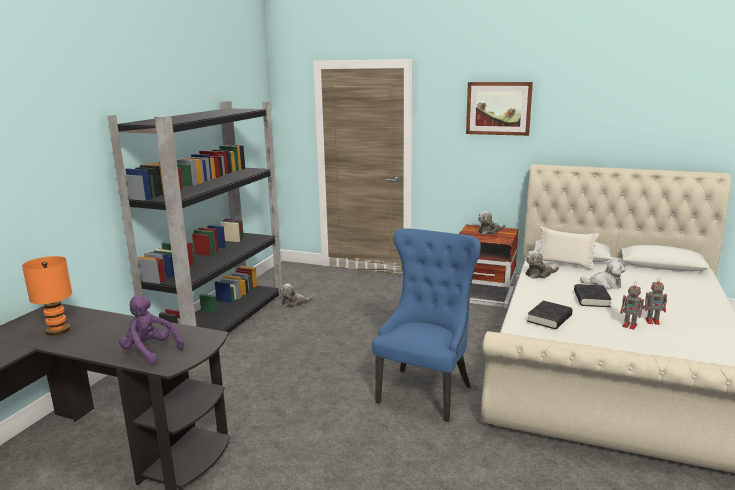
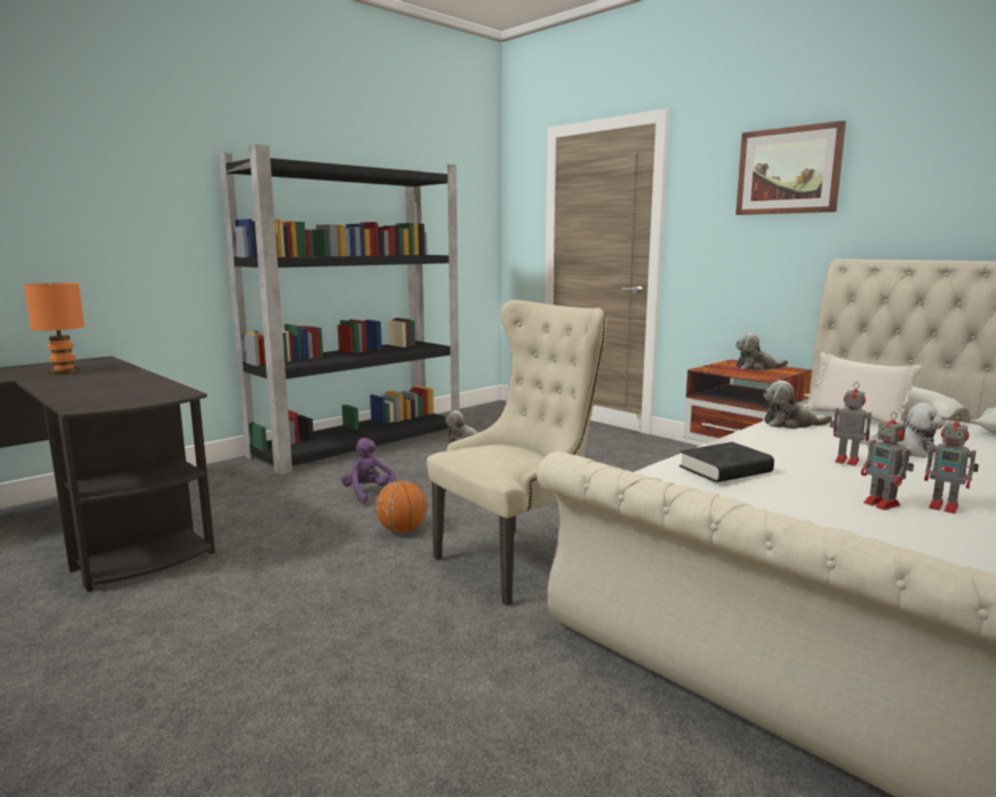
camera: 25 degrees right, 5 degrees down
purple plush toy [119,295,184,364] -> purple plush toy moved to [341,438,397,504]
blue chair [372,228,481,422] -> beige chair [427,300,607,606]
black book [574,284,612,307] -> toy robot [829,382,872,466]
none -> basketball [376,480,427,533]

